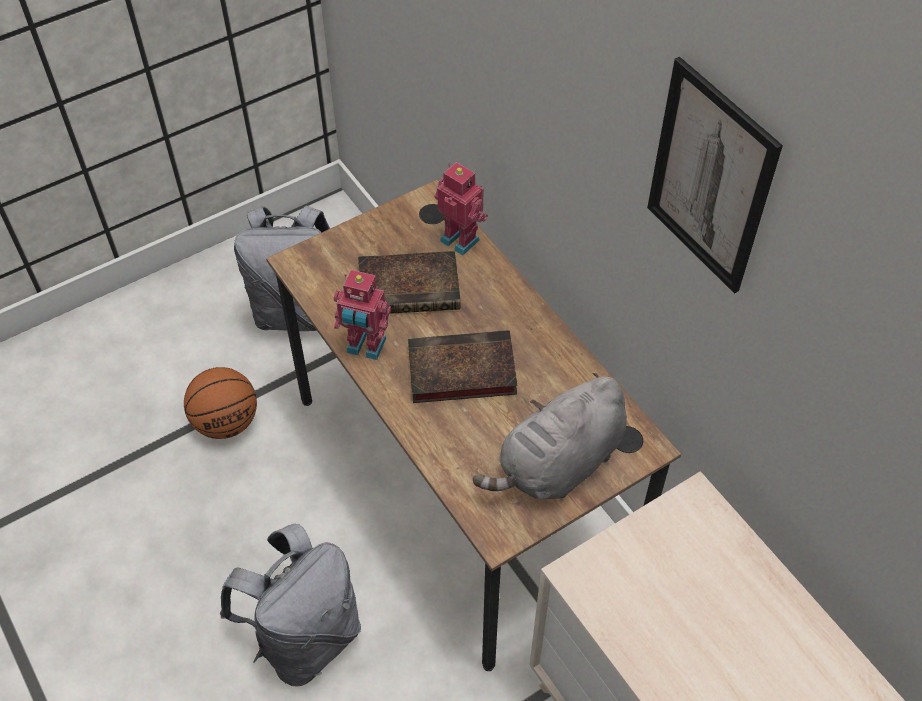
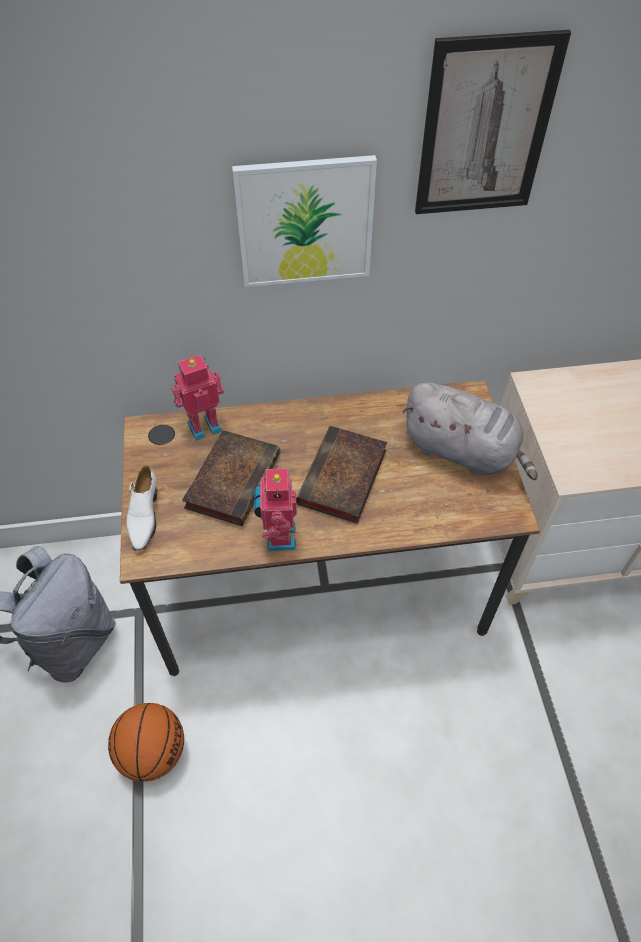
camera: 65 degrees left, 0 degrees up
grey backpack [220,524,361,686] -> none
toy robot [334,270,391,360] -> toy robot turned 135 degrees clockwise [254,465,297,551]
grey plush toy [473,373,627,499] -> grey plush toy turned 45 degrees counterclockwise [402,382,538,480]
none -> white shoe [126,465,157,551]
none -> picture [232,155,377,287]

